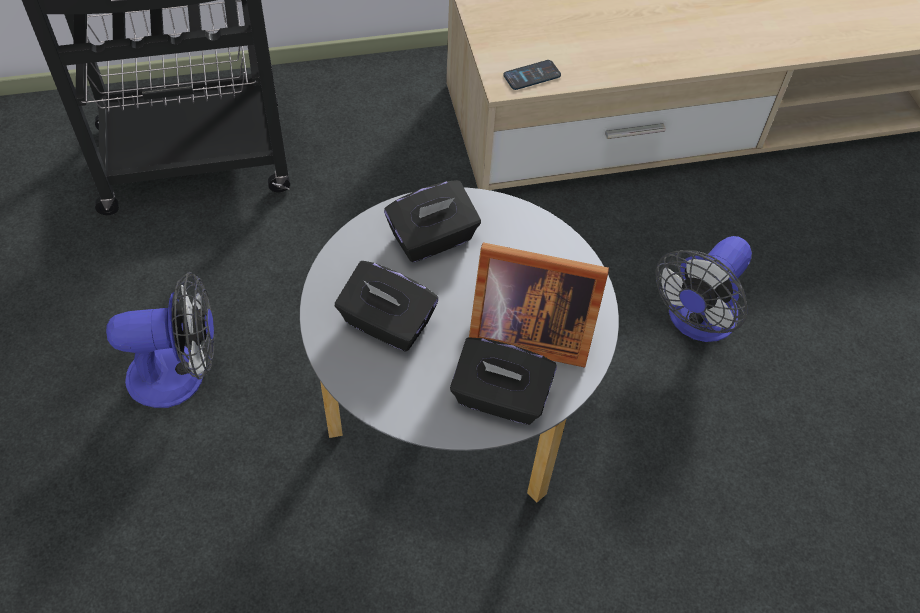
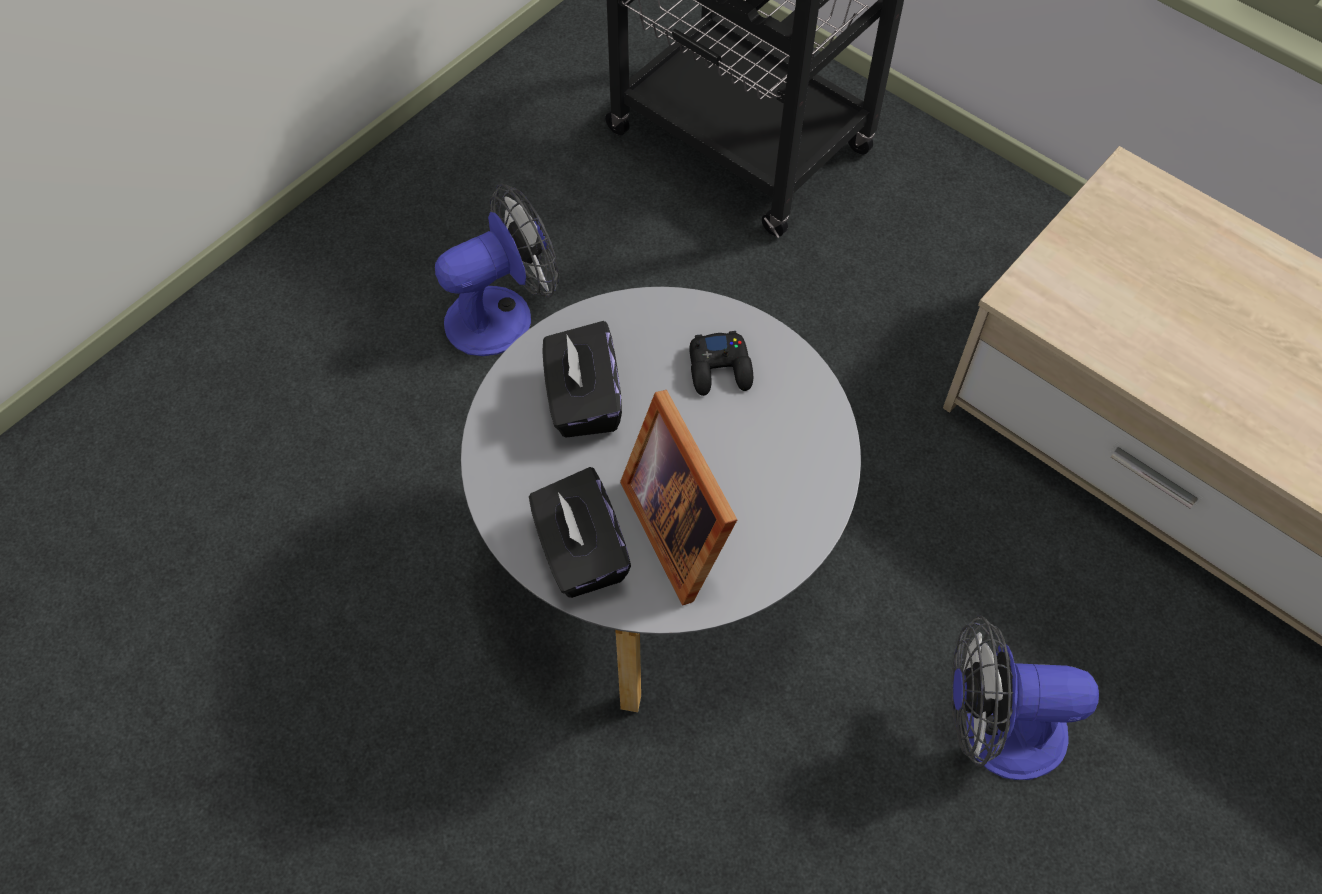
camera: 55 degrees right, 5 degrees up
fan [106,272,214,408] -> fan turned 75 degrees counterclockwise [435,183,559,356]
black tissue box [384,180,481,262] -> black game controller [690,331,753,396]
phone [503,60,561,90] -> none

